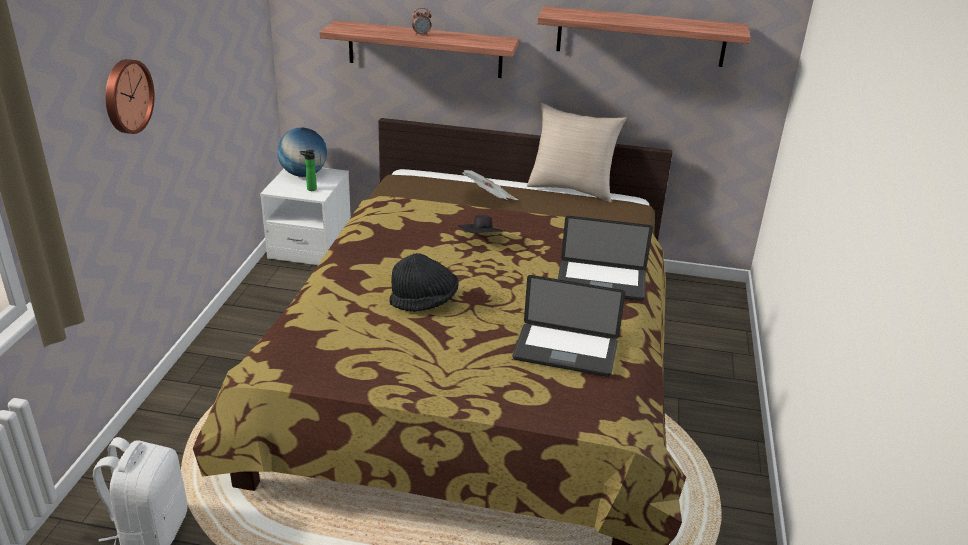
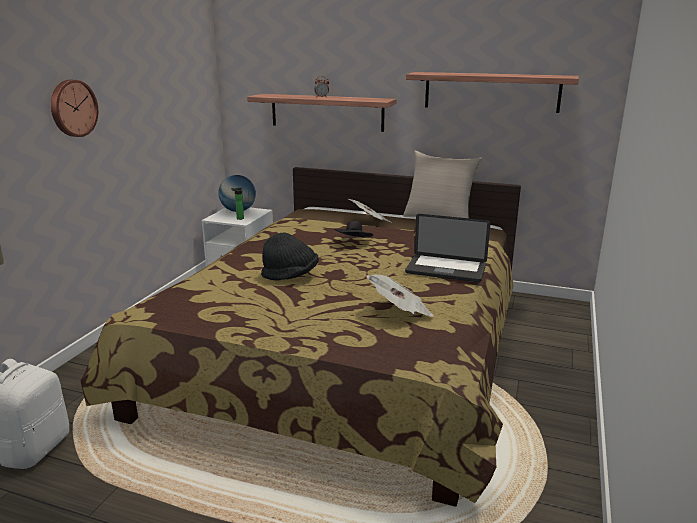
camera: 10 degrees right, 10 degrees down
laptop [512,275,625,377] -> newspaper [366,274,434,317]

